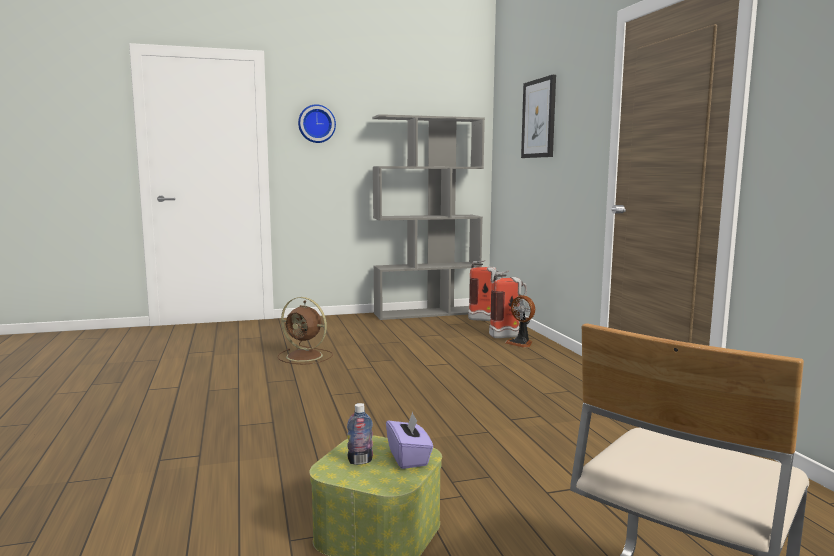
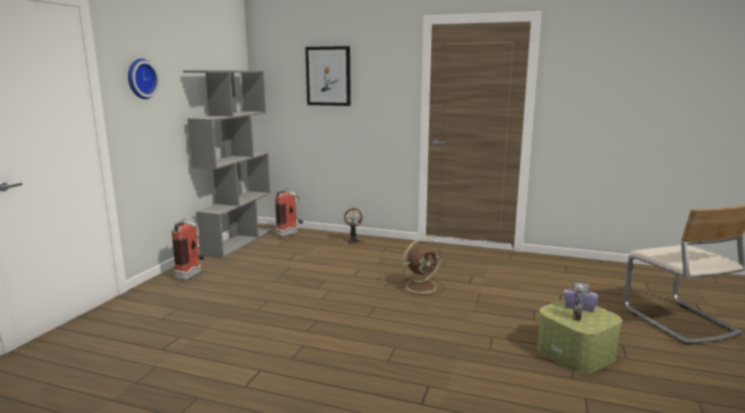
camera: 55 degrees left, 5 degrees up
brown fan [277,297,333,365] -> brown fan moved to [397,238,444,296]
fire extinguisher [489,271,530,338] -> fire extinguisher moved to [172,218,205,281]

